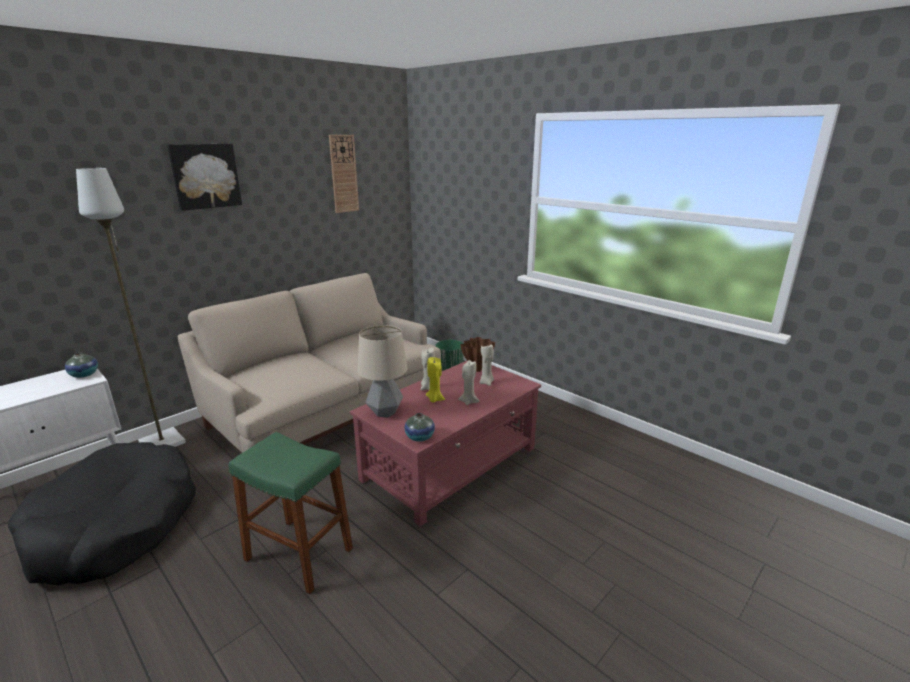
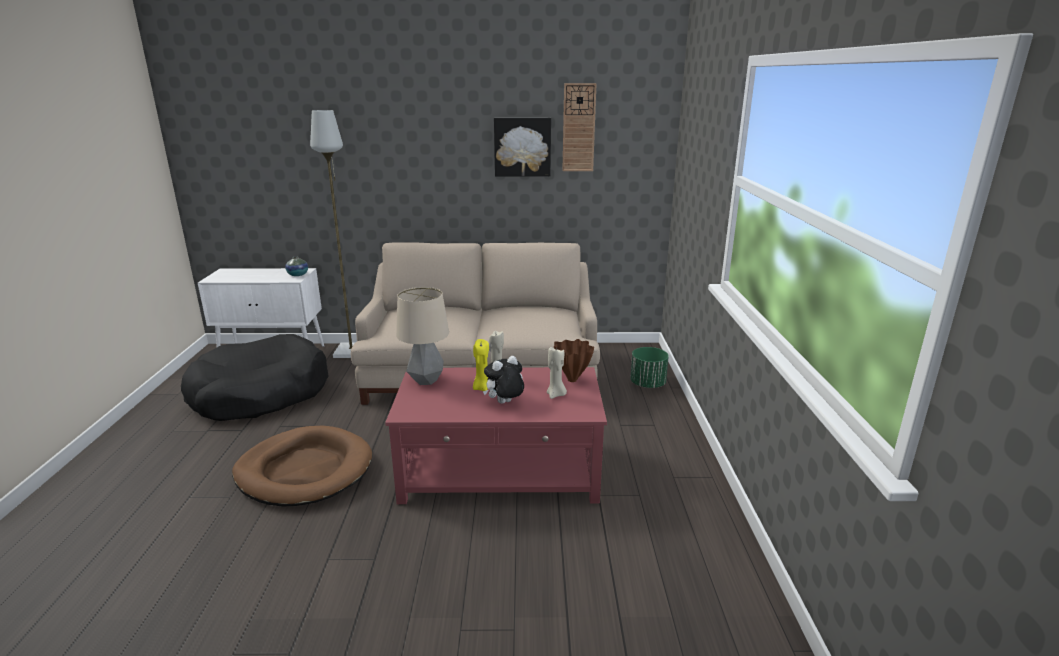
camera: 45 degrees right, 0 degrees up
picture [167,144,242,211] -> picture moved to [494,118,551,176]
green stool [229,432,353,594] -> brown dog bed [232,426,372,507]
vase [405,413,435,442] -> none
beige candle [458,360,480,405] -> plush toy [483,356,524,404]

